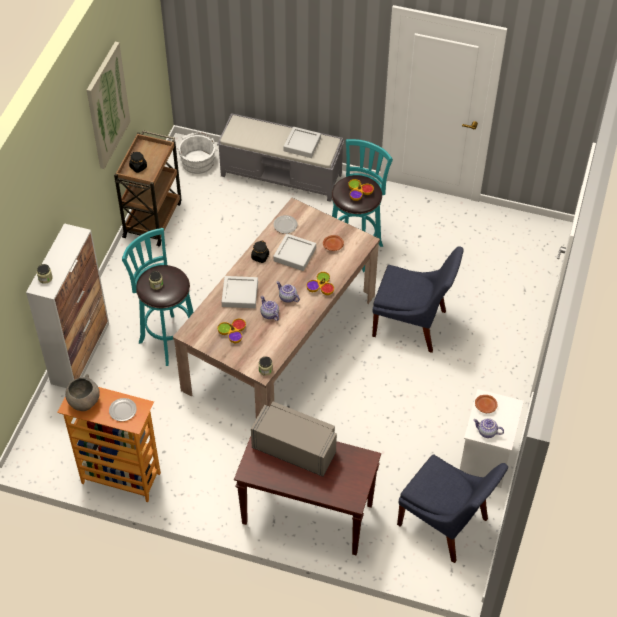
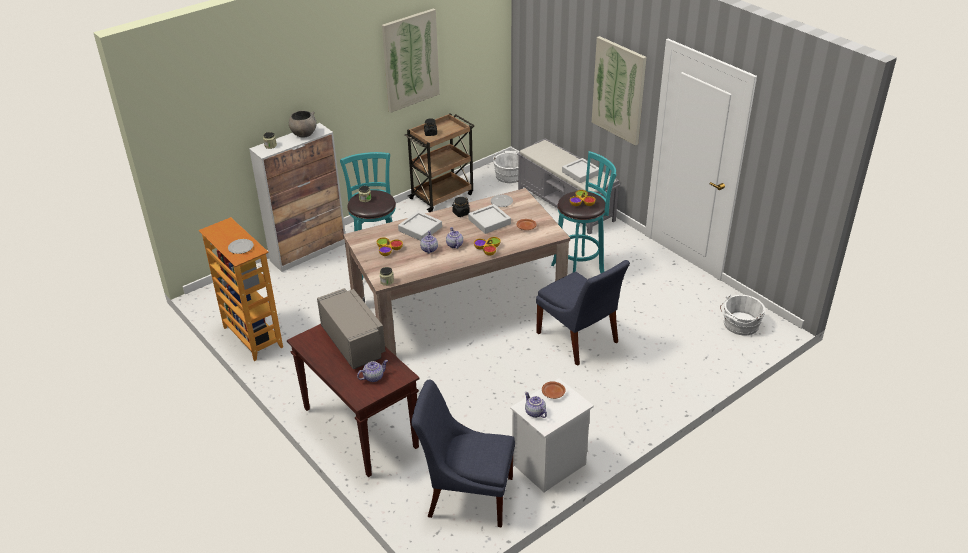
camera: 35 degrees right, 15 degrees down
grey bowl [65,374,100,411] -> grey bowl moved to [289,111,317,138]
blue chair [397,454,508,563] -> blue chair turned 120 degrees clockwise [411,380,515,528]
none -> teapot [357,360,388,382]
none -> picture [592,36,646,146]
none -> white bucket [720,294,766,335]

